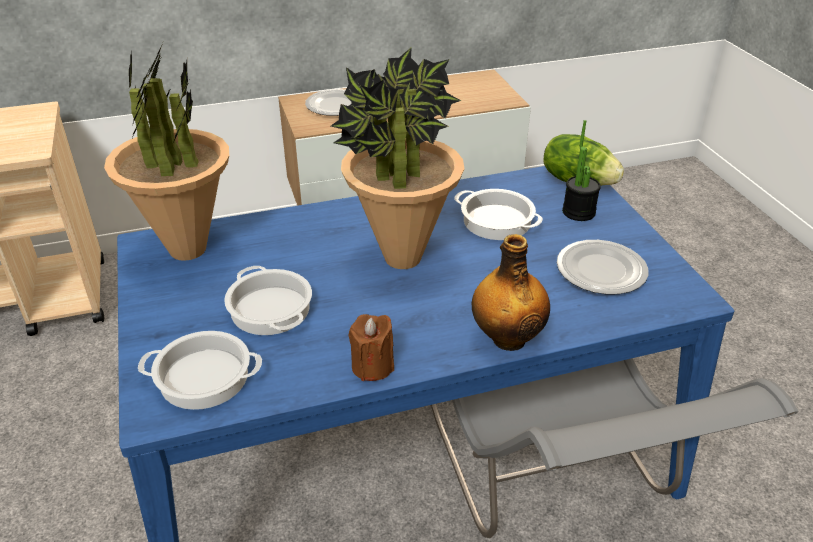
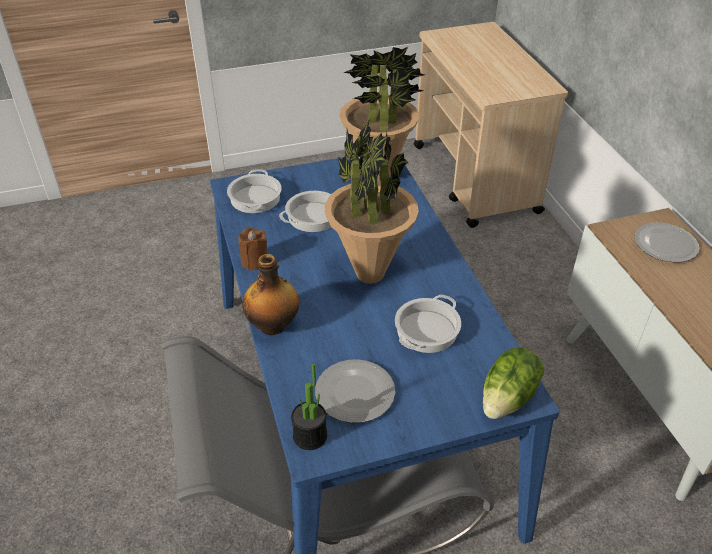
camera: 90 degrees right, 5 degrees up
potted plant [562,120,601,221] -> potted plant moved to [291,364,327,450]

